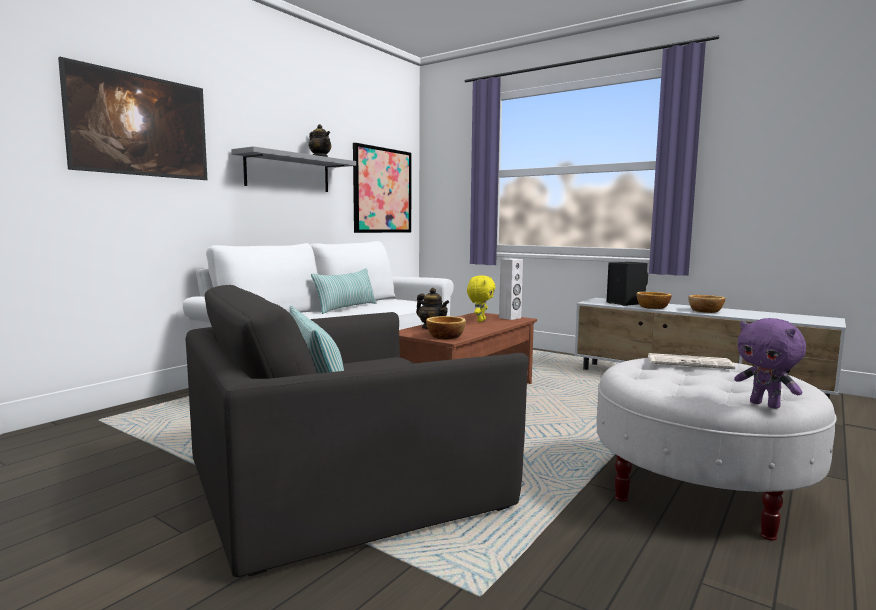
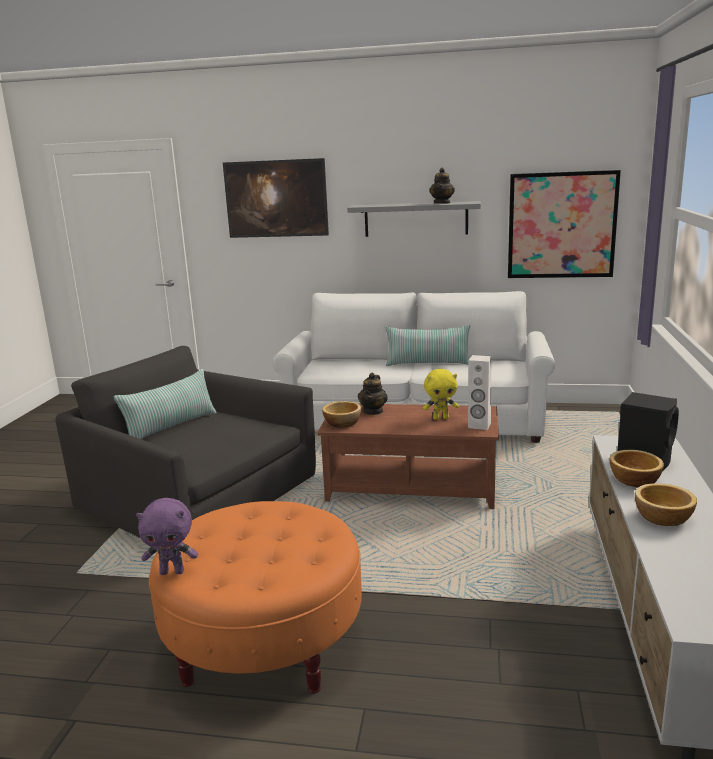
camera: 65 degrees right, 10 degrees up
white ottoman [597,358,837,541] -> orange ottoman [149,501,362,694]
newspaper [648,353,735,369] -> none
purple plush toy [734,318,806,409] -> purple plush toy turned 120 degrees counterclockwise [136,498,198,575]

